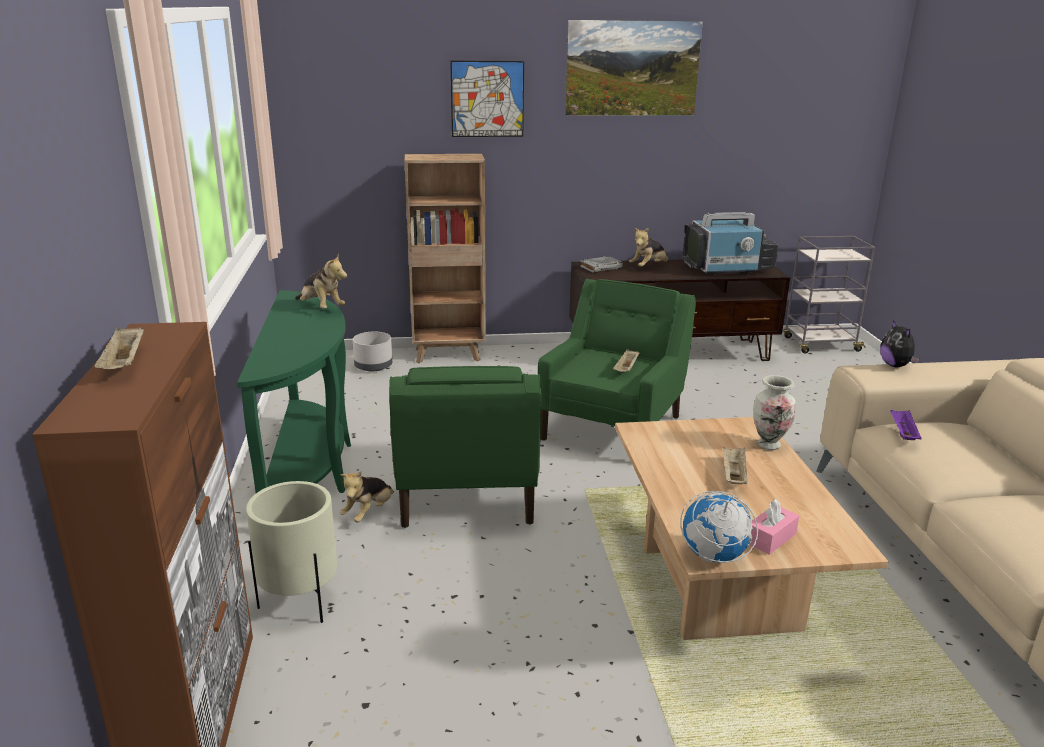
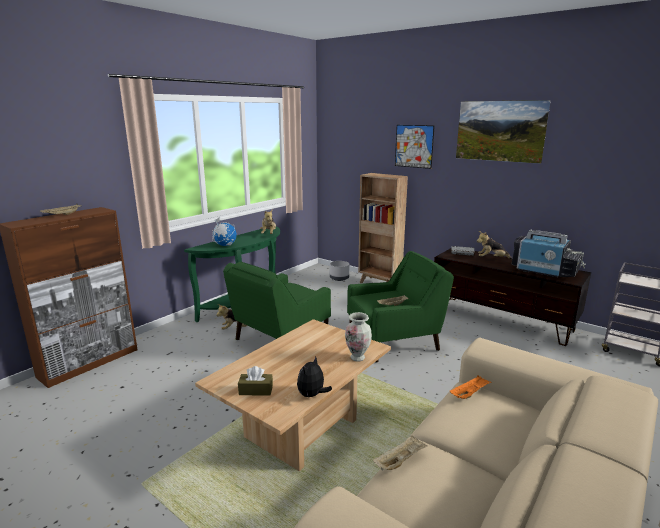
camera: 45 degrees right, 5 degrees down
beige planter [246,481,337,623] -> none
globe [680,491,758,563] -> globe moved to [212,217,237,246]
beige tray [723,447,747,484] -> beige tray moved to [373,435,428,471]
pink tissue box [749,499,799,555] -> brown tissue box [238,366,273,396]
plush toy [880,320,919,367] -> plush toy moved to [297,357,332,398]
purple tray [890,410,922,440] -> orange tray [450,375,492,399]

